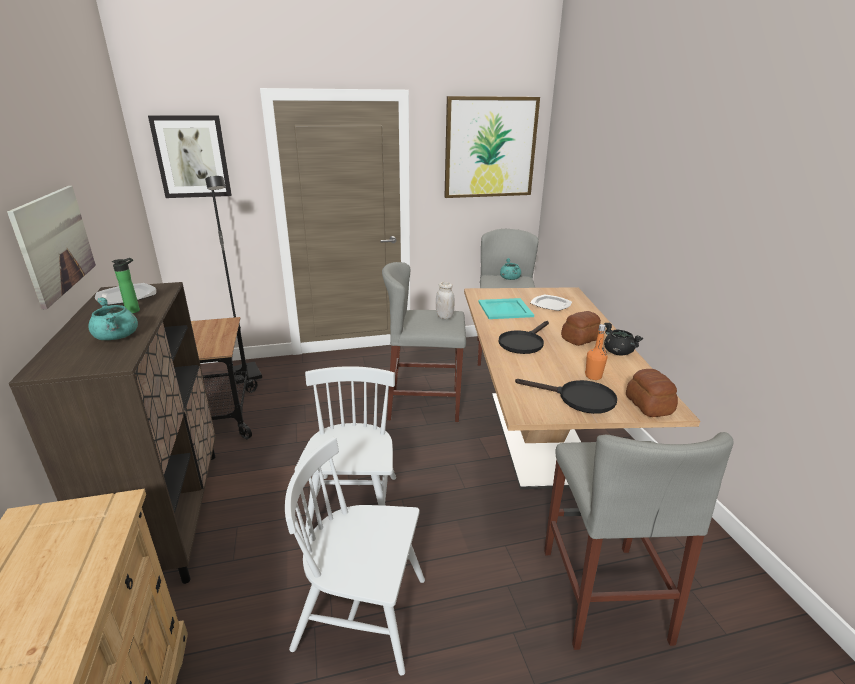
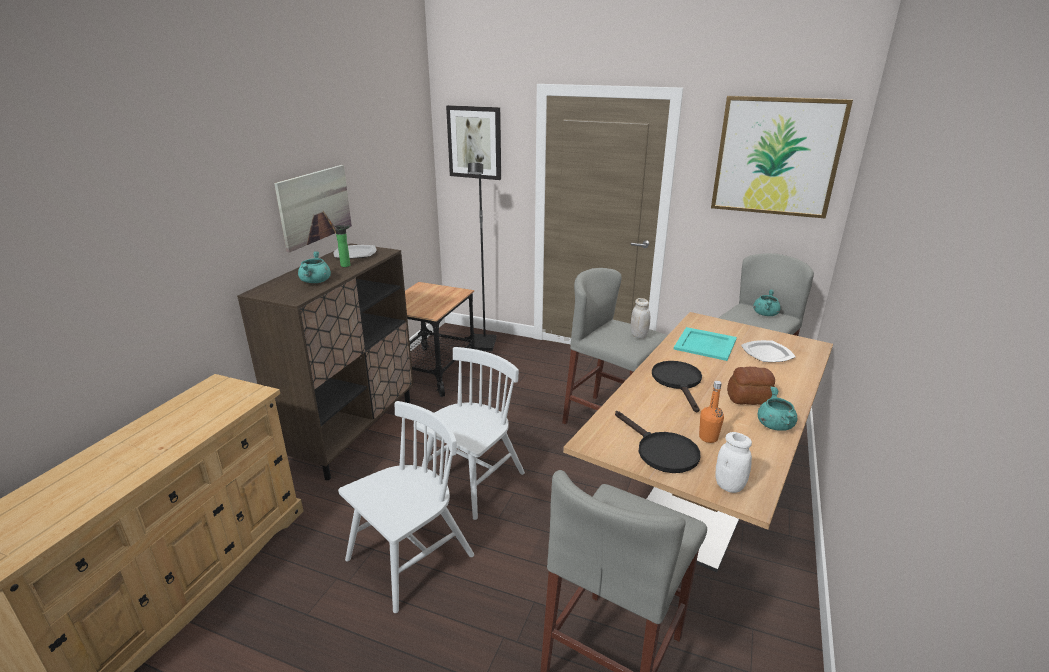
camera: 35 degrees right, 0 degrees up
white chair [285,437,425,676] -> white chair turned 90 degrees clockwise [338,401,474,613]
black frying pan [498,321,549,354] -> black frying pan turned 105 degrees clockwise [652,361,702,412]
black cooking pot [604,323,643,356] -> turquoise cooking pot [758,387,797,431]
bread [626,369,678,417] -> white jar [715,432,752,493]

